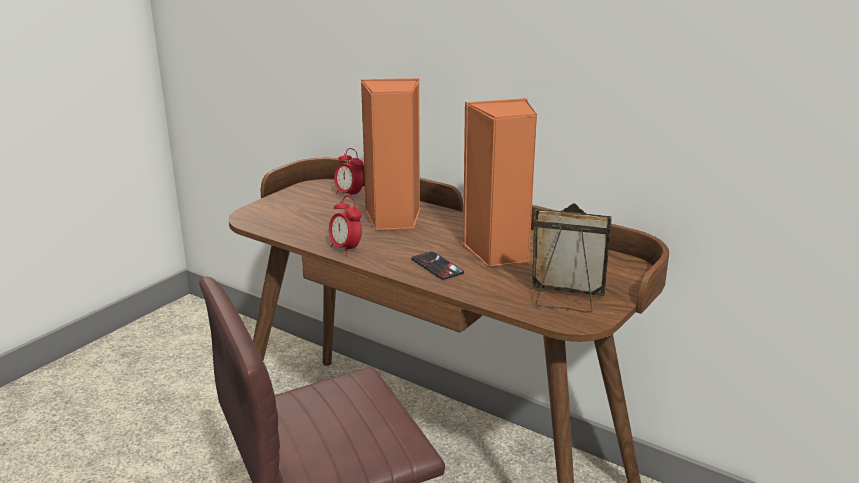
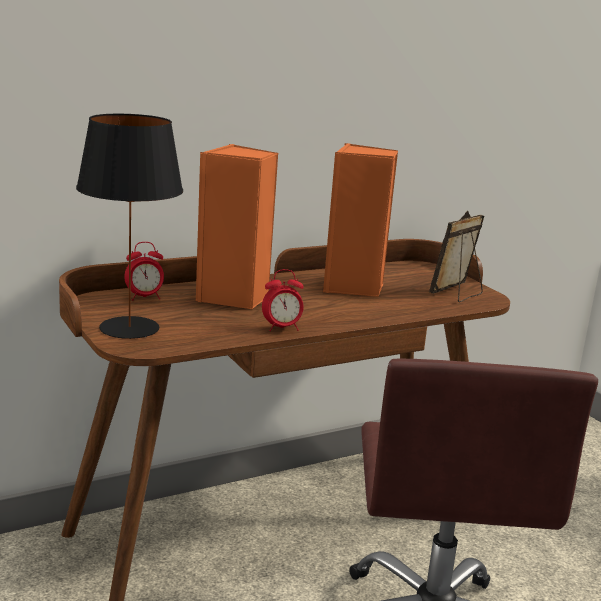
camera: 65 degrees left, 5 degrees down
phone [411,251,464,280] -> none
none -> black table lamp [76,114,183,339]

